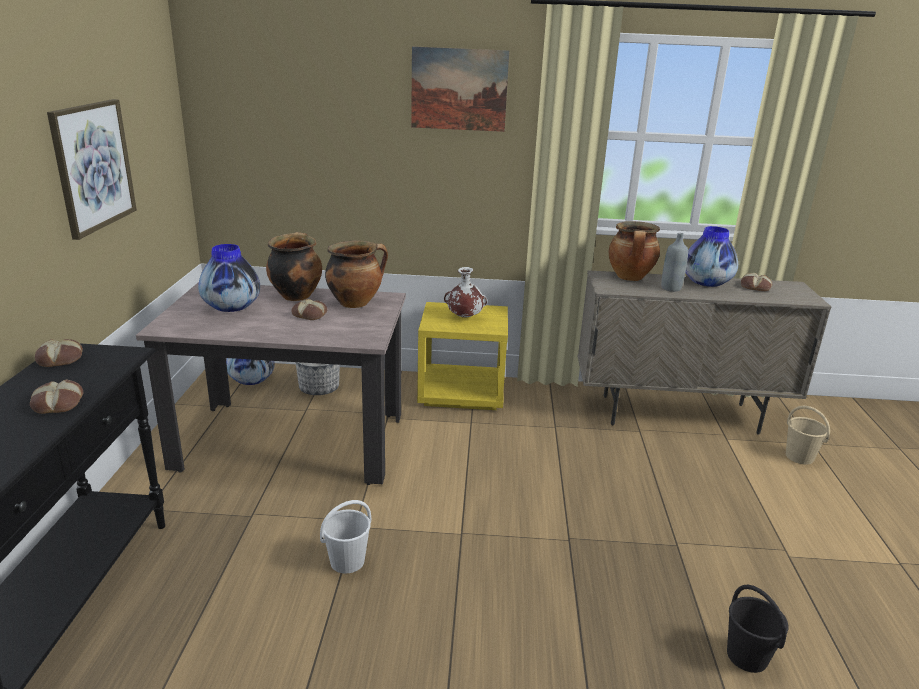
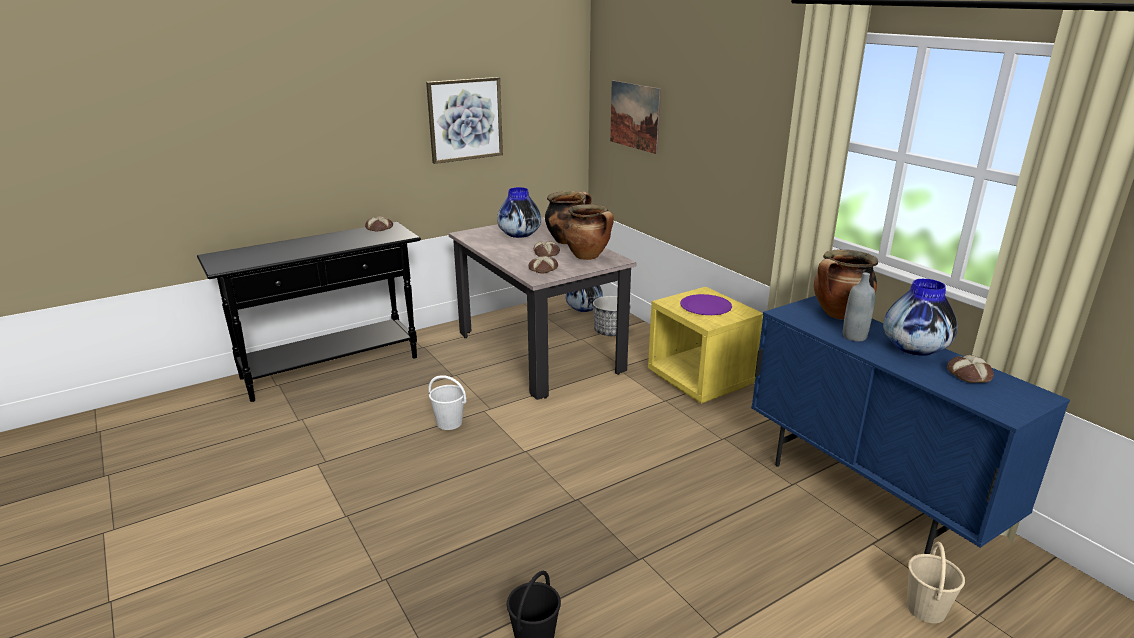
camera: 55 degrees right, 0 degrees up
bread [30,379,83,414] -> bread moved to [528,256,558,274]
picture [411,46,509,132] -> picture moved to [610,80,661,154]
white vase [444,267,488,318] -> purple plate [680,294,732,315]
beige cabinet [578,270,831,435] -> blue cabinet [751,296,1070,554]

